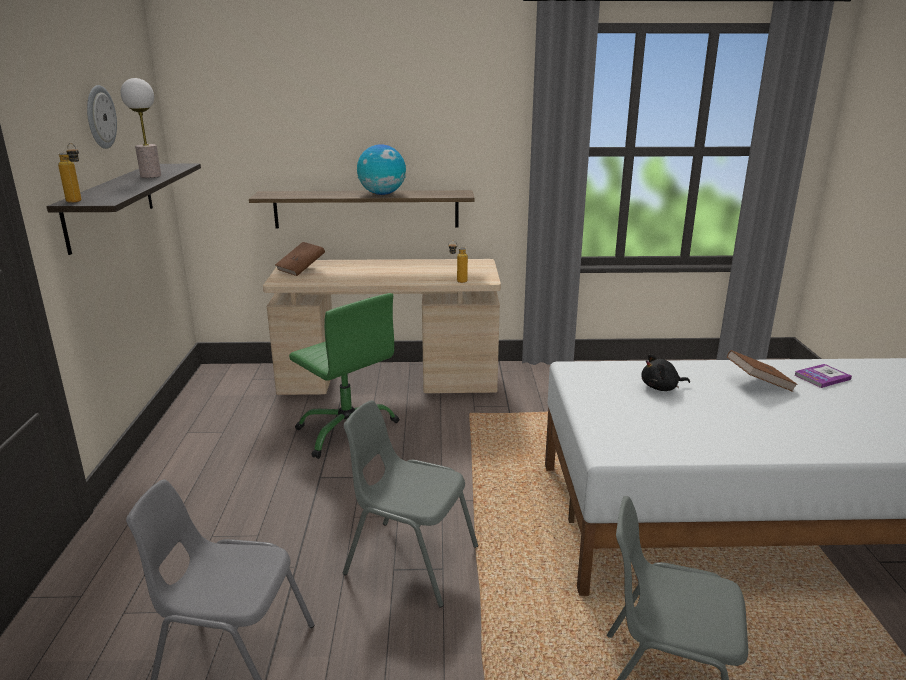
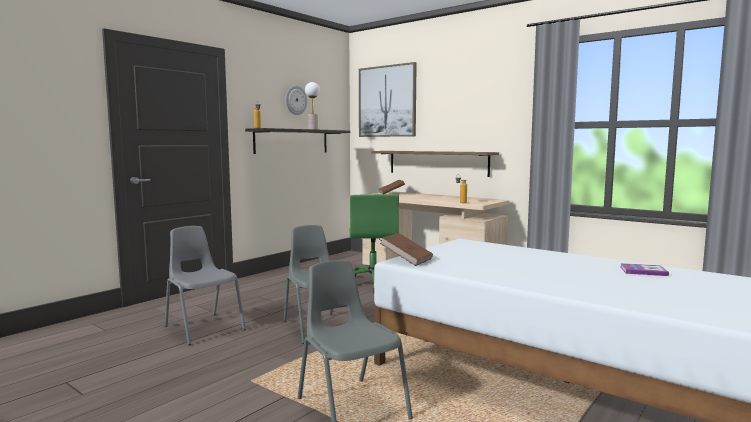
camera: 40 degrees right, 15 degrees down
globe [357,144,406,195] -> none
black plush toy [641,354,690,391] -> none
brown book [727,350,798,392] -> brown book moved to [380,233,433,266]
none -> picture [359,62,417,137]

